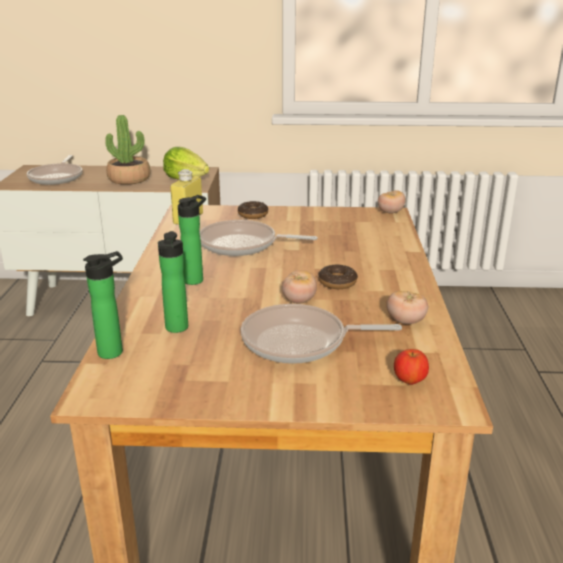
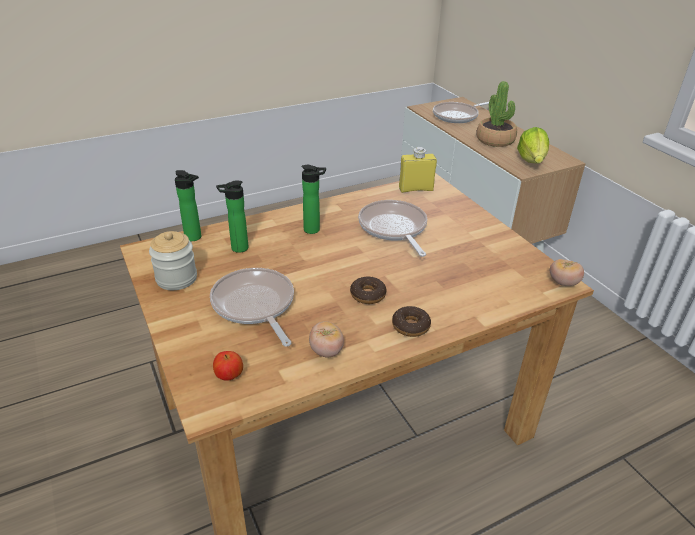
camera: 60 degrees right, 10 degrees up
donut [238,201,268,219] -> donut moved to [392,306,431,337]
tomato [282,270,317,303] -> none
none -> jar [149,231,197,290]

